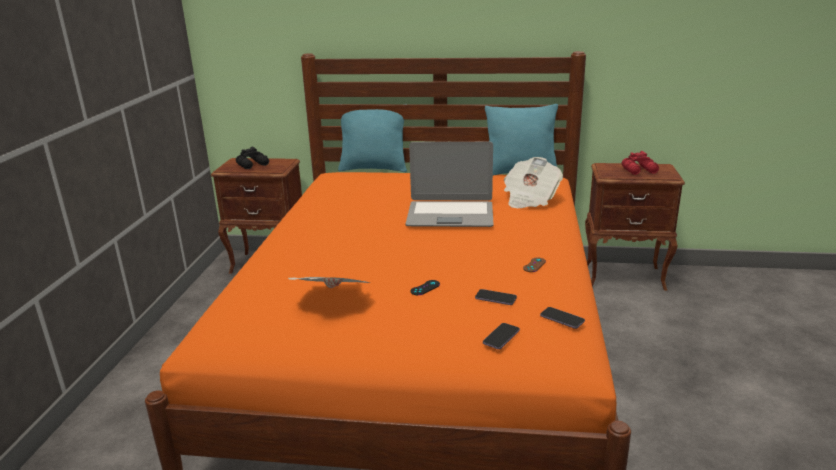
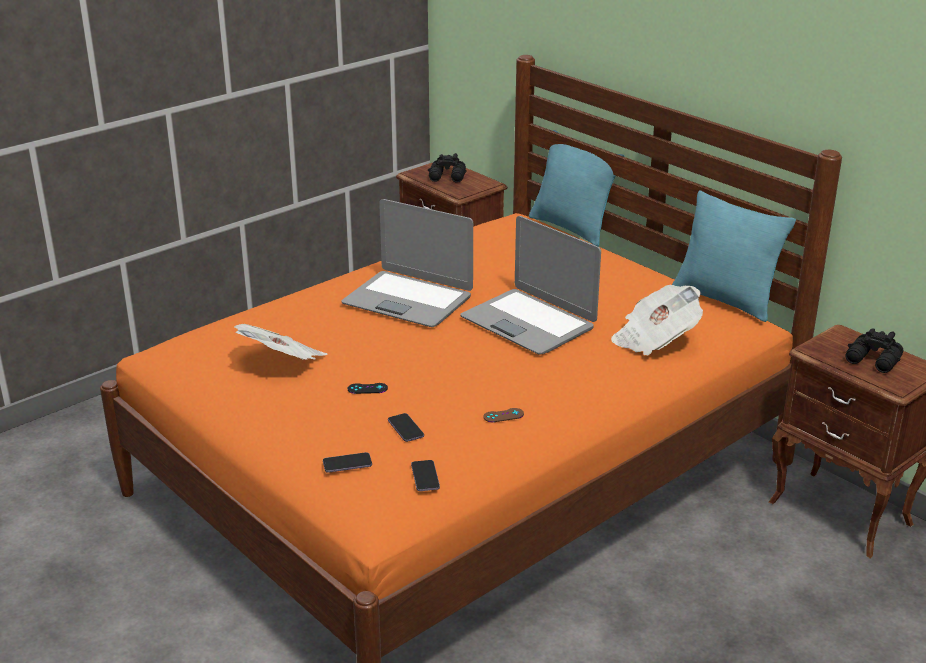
camera: 40 degrees right, 5 degrees up
red binoculars [621,151,659,175] -> black binoculars [845,328,903,373]
none -> laptop [341,199,473,327]

